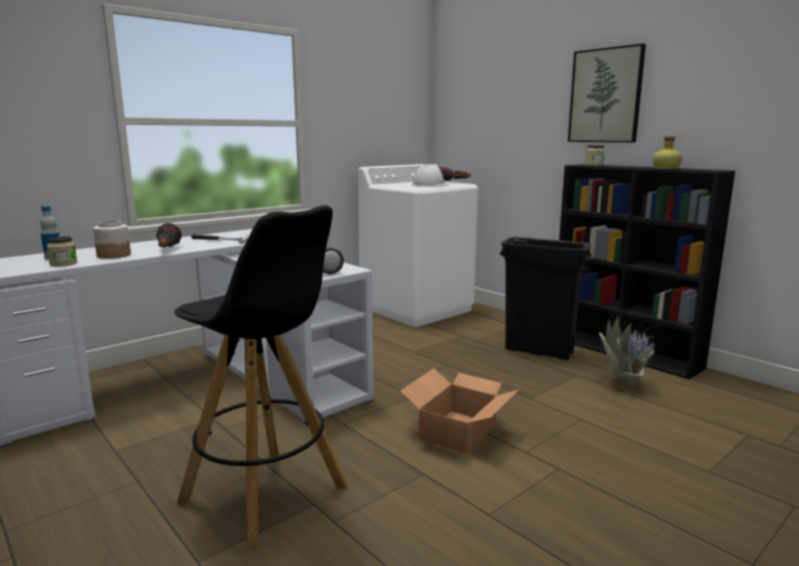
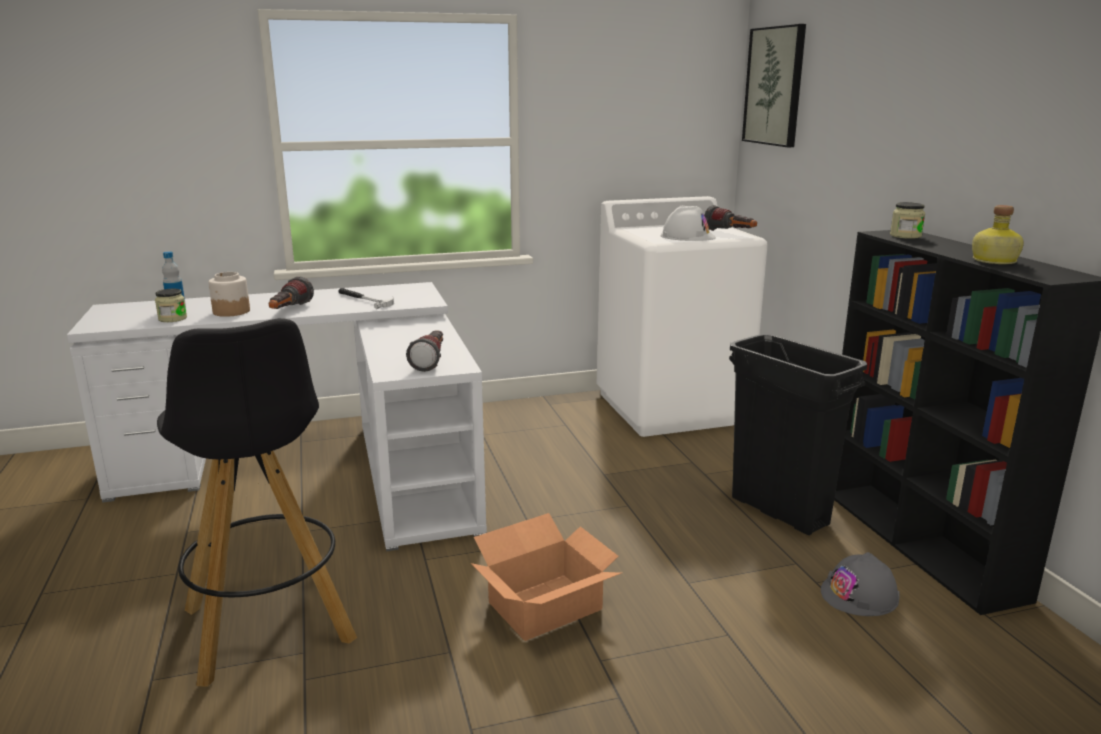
camera: 25 degrees right, 5 degrees up
picture [568,43,646,142] -> picture moved to [742,24,806,147]
potted plant [599,306,681,387] -> grey hard hat [821,552,900,616]

